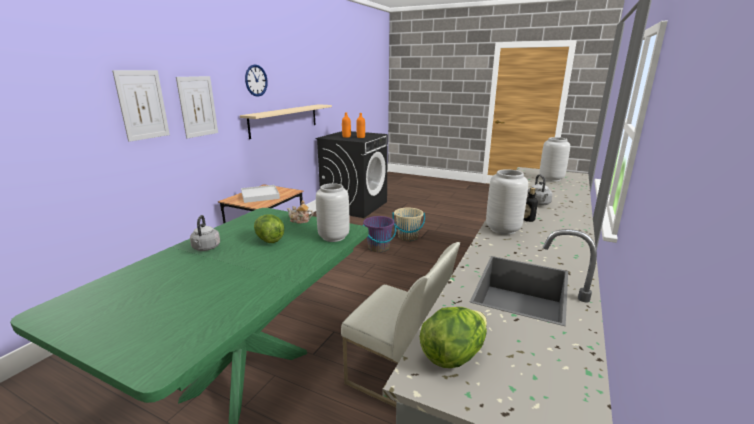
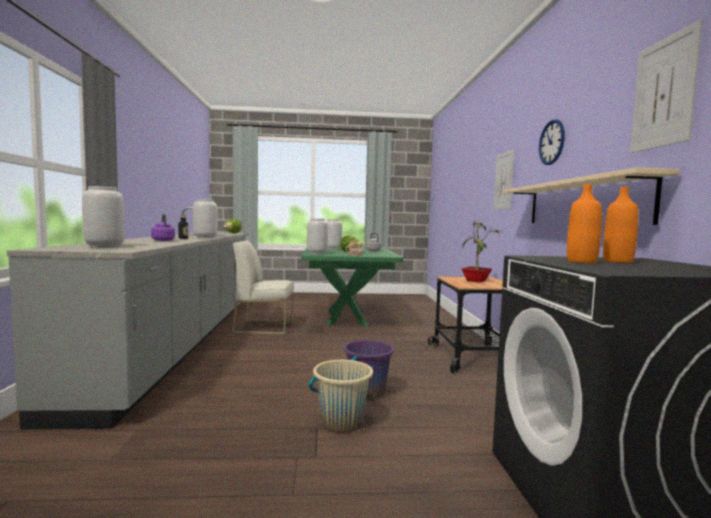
camera: 150 degrees right, 15 degrees down
picture [112,70,170,142] -> picture moved to [630,19,703,153]
white tray [241,185,280,203] -> potted plant [462,220,500,283]
grey kettle [527,174,553,206] -> purple kettle [151,214,175,241]
none -> grey vase [326,219,342,249]

